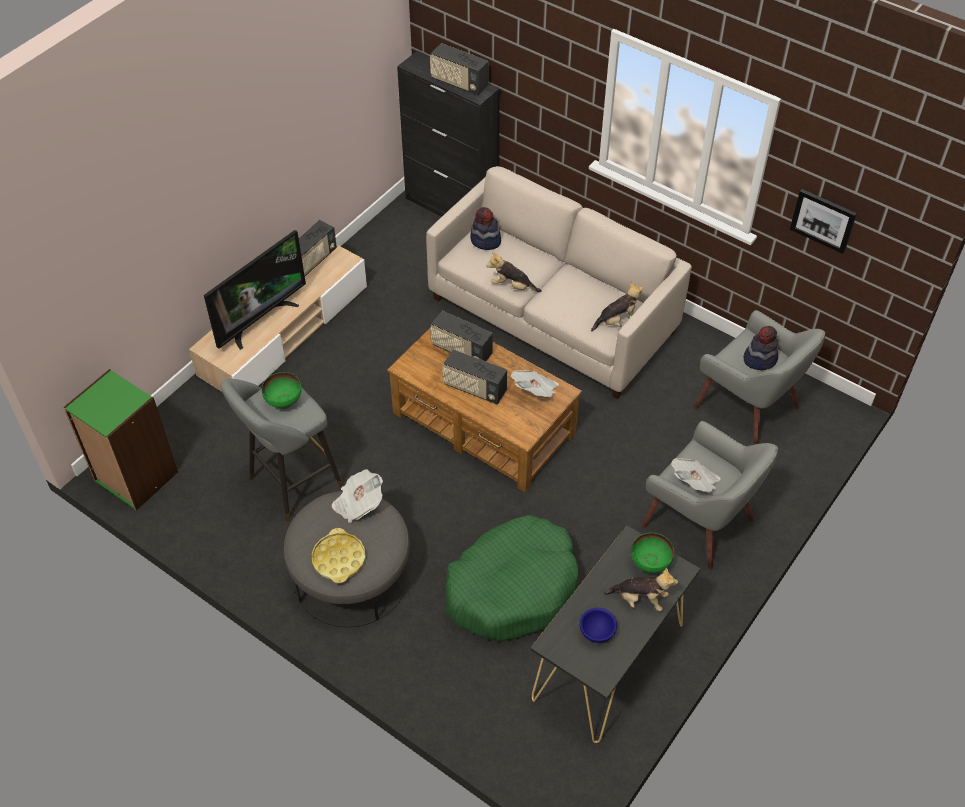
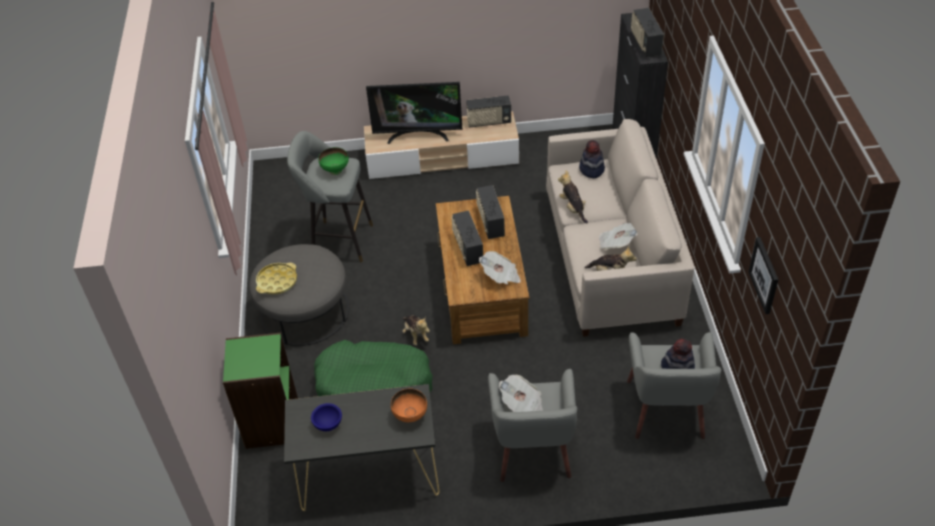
camera: 50 degrees right, 5 degrees down
green bookcase [63,369,178,511] -> green bookcase moved to [223,332,298,449]
newspaper [332,469,383,523] -> newspaper moved to [599,223,638,249]
plush toy [604,567,678,611] -> plush toy moved to [402,315,430,345]
green bowl [631,533,674,573] -> orange bowl [391,388,427,422]

